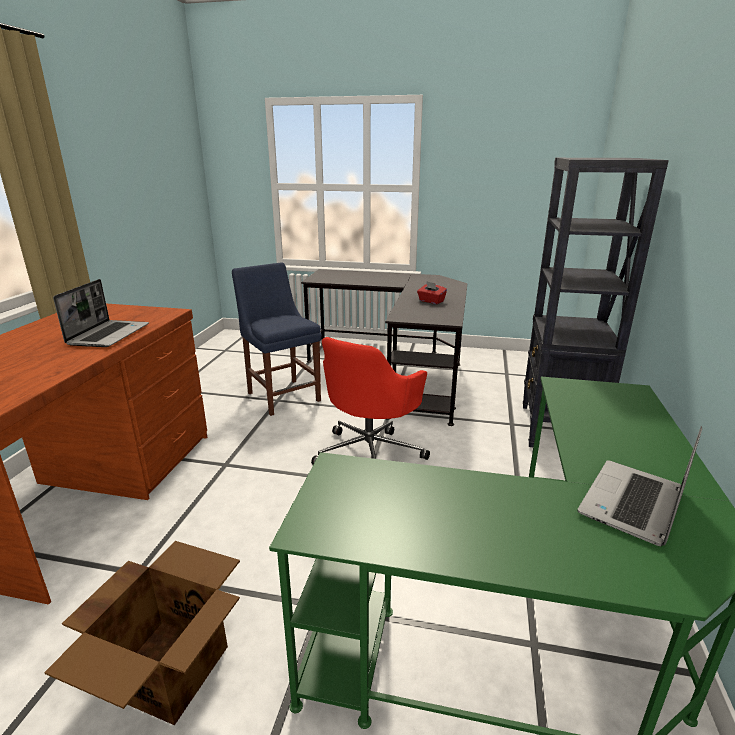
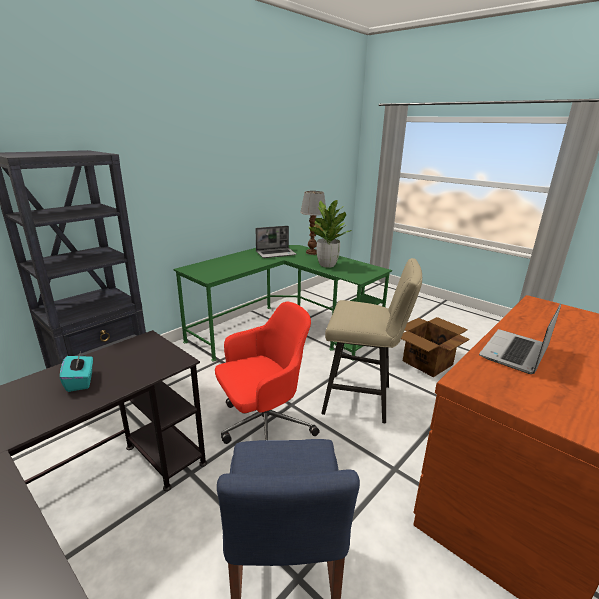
camera: 150 degrees left, 0 degrees up
red tissue box [417,281,447,304] -> turquoise tissue box [60,352,93,392]
none -> table lamp [300,191,326,255]
none -> potted plant [308,200,352,268]
none -> beige stool [321,258,422,423]

